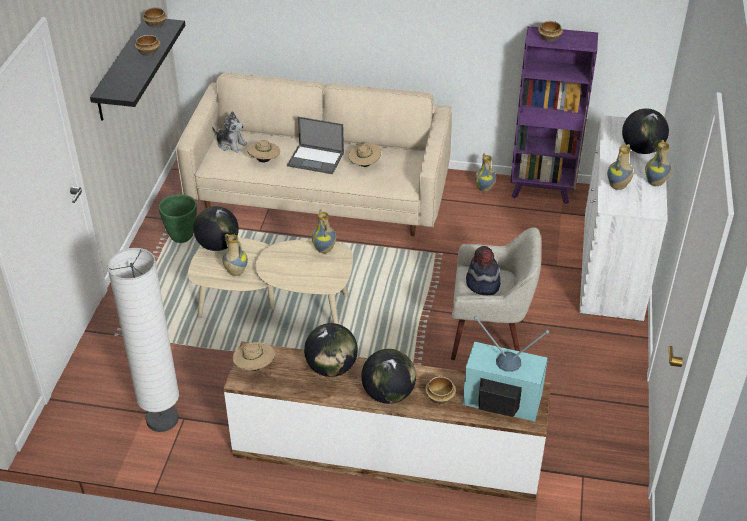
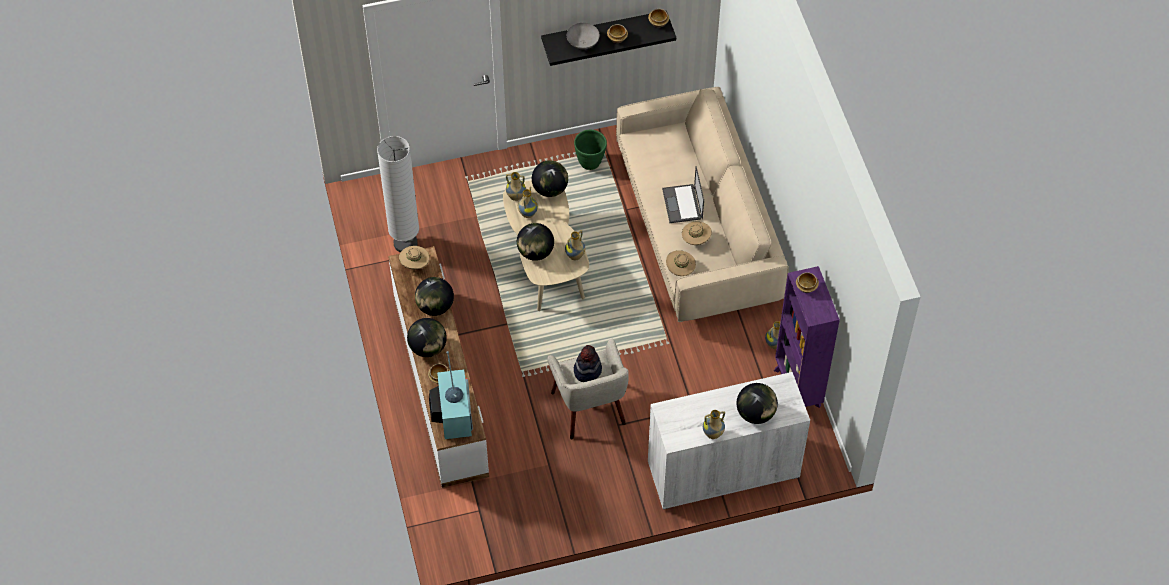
camera: 65 degrees right, 15 degrees up
plush toy [212,111,247,153] -> none
beige hat [247,140,280,163] -> beige hat moved to [666,250,696,276]
vase [607,144,634,190] -> vase moved to [506,172,526,201]
none -> globe [517,223,554,261]
none -> grey bowl [567,23,600,49]

